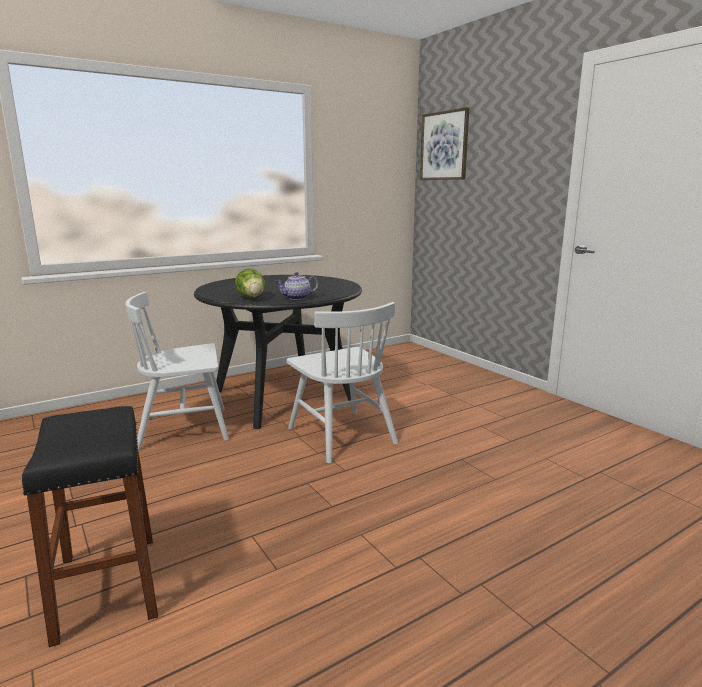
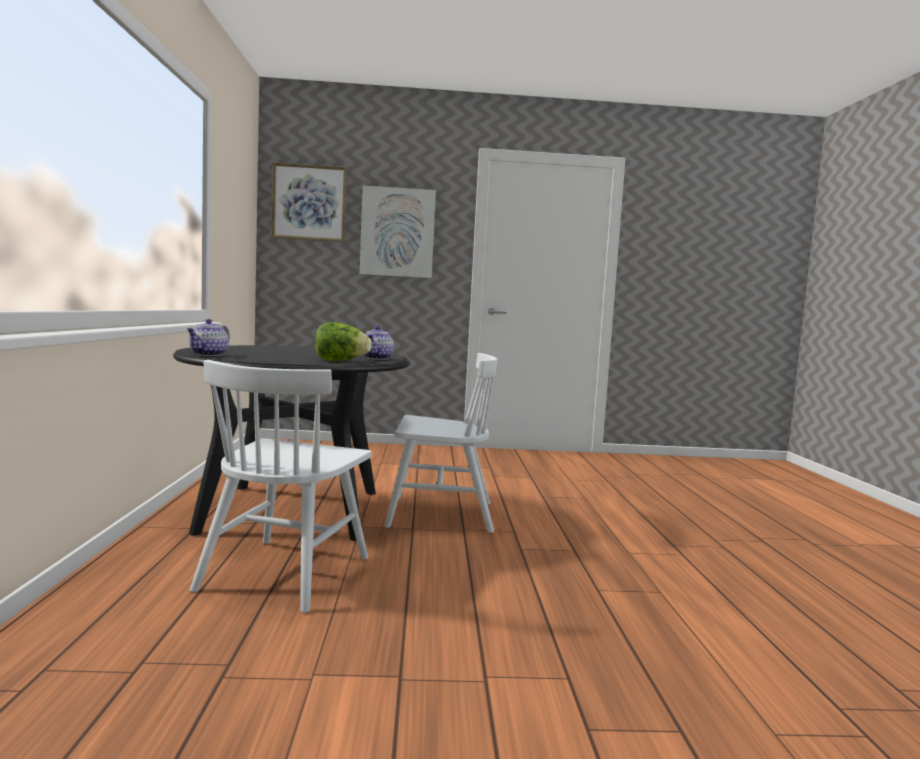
camera: 60 degrees left, 10 degrees down
black stool [22,406,158,647] -> none
none -> teapot [187,319,230,356]
none -> picture [360,186,436,278]

